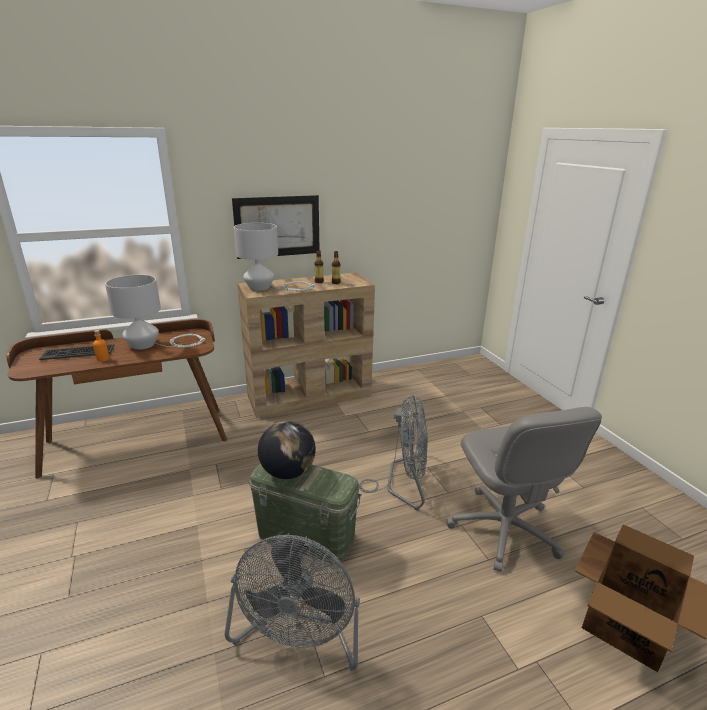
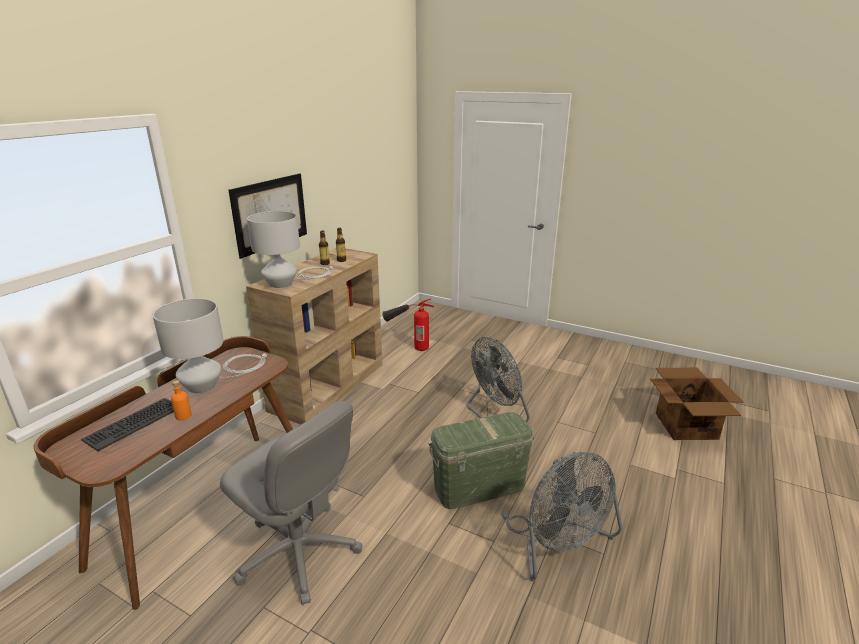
camera: 40 degrees left, 0 degrees up
globe [258,421,316,479] -> none
grey office chair [446,407,602,572] -> grey office chair moved to [220,401,362,605]
none -> fire extinguisher [382,298,434,351]

